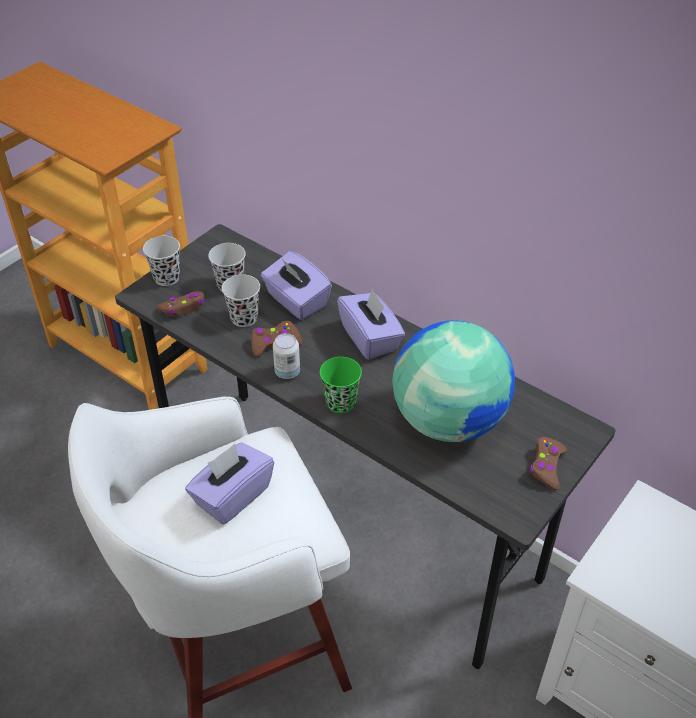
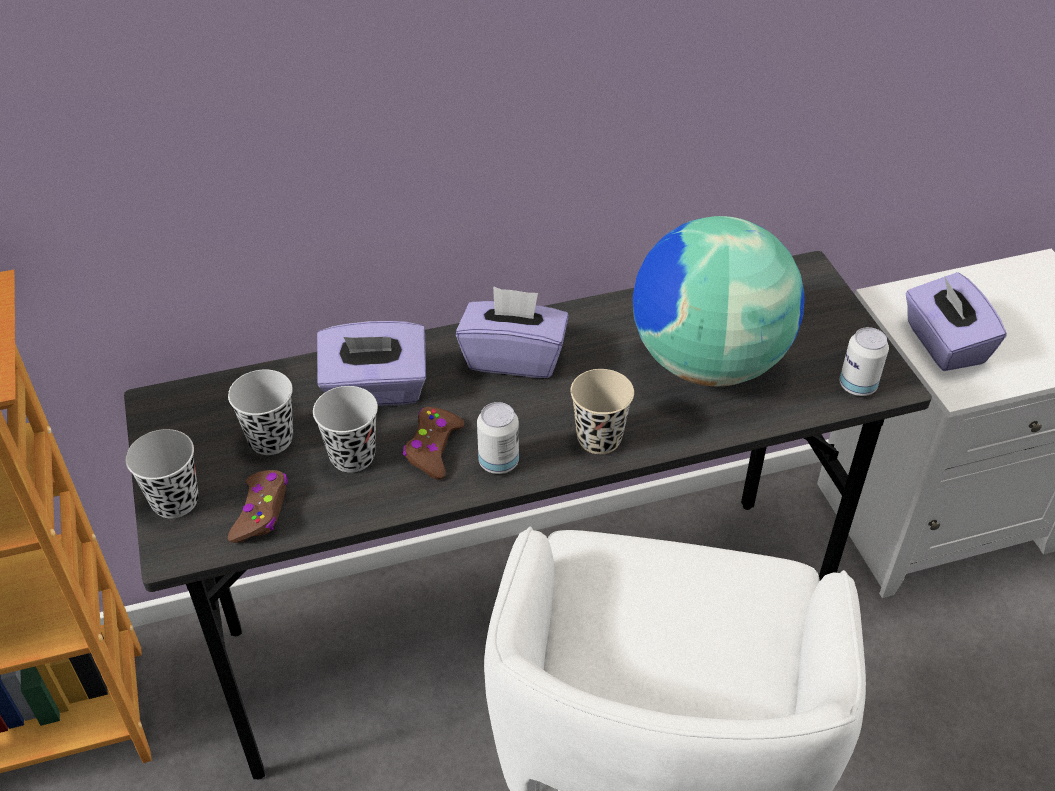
camera: 55 degrees left, 0 degrees up
purple tissue box [185,442,274,524] -> purple tissue box moved to [906,272,1006,371]
green cup [320,357,362,413] -> beige cup [570,369,634,454]
brown game controller [530,437,567,490] -> none
none -> can [839,327,889,396]

